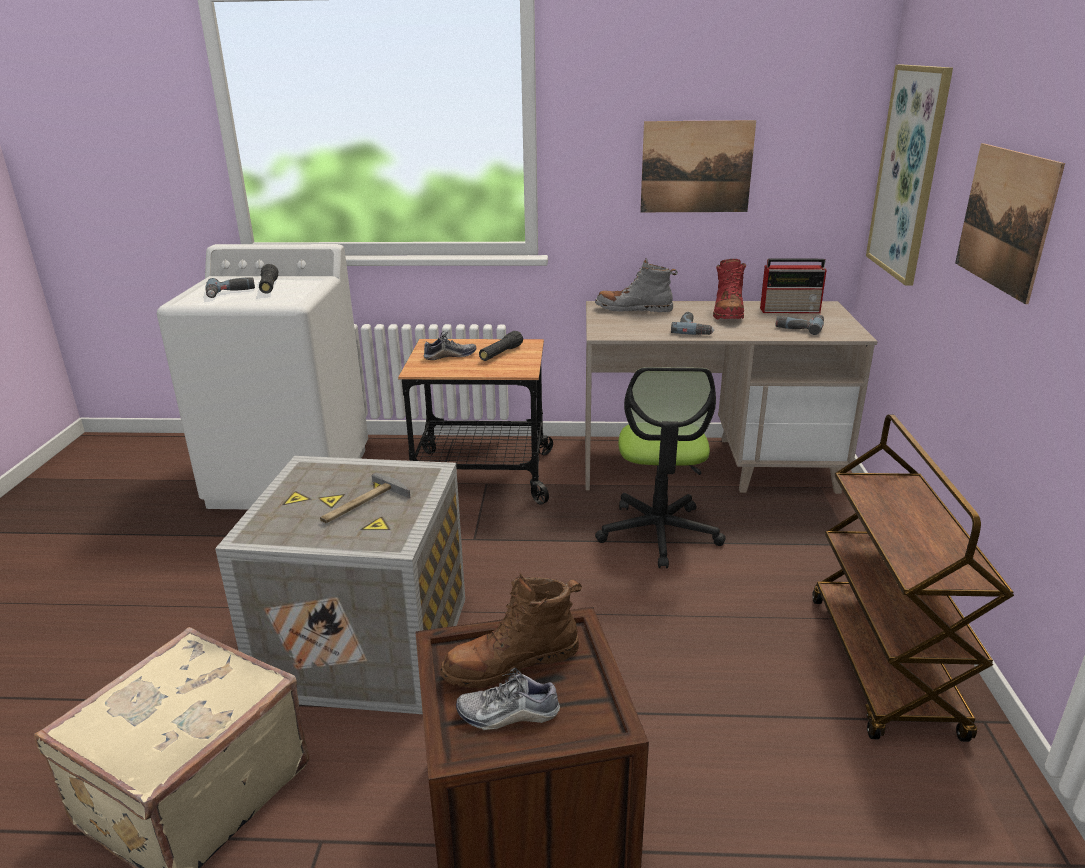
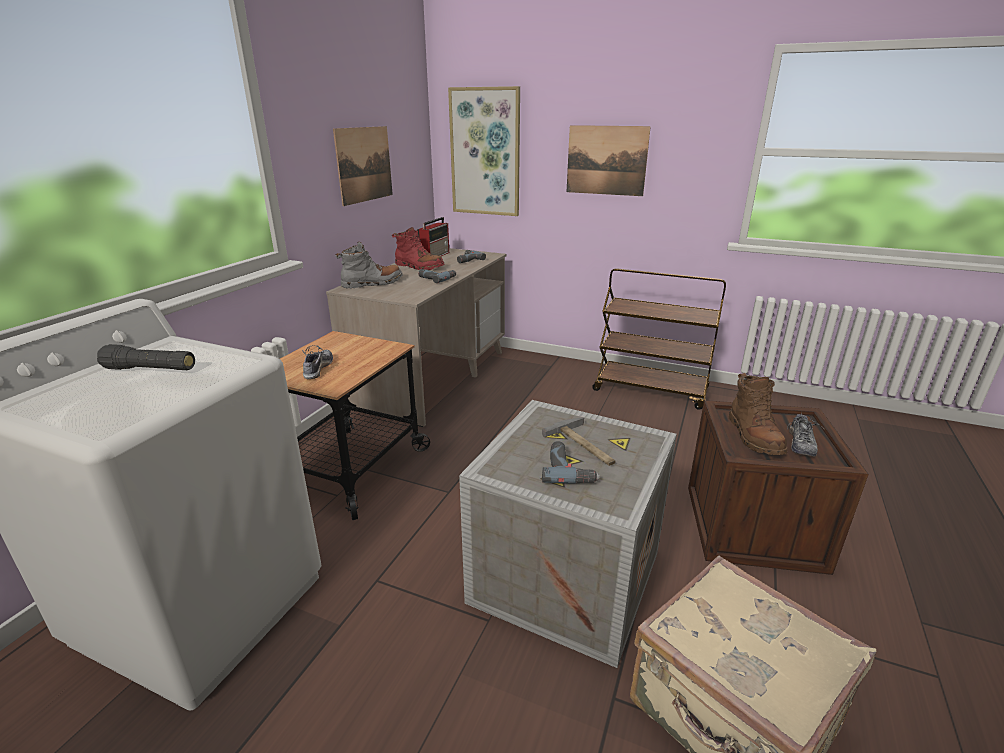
camera: 70 degrees left, 0 degrees up
power drill [205,277,255,298] -> power drill moved to [542,441,600,484]
black flashlight [479,331,523,361] -> none
grey boot [595,258,678,312] -> grey boot turned 150 degrees counterclockwise [335,242,403,289]
office chair [595,367,726,568] -> none

